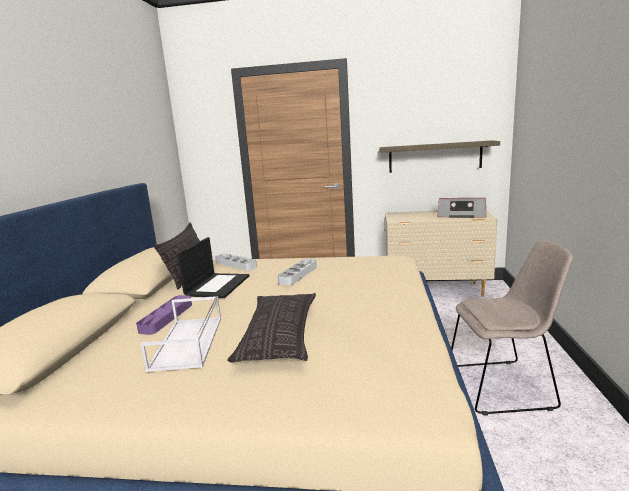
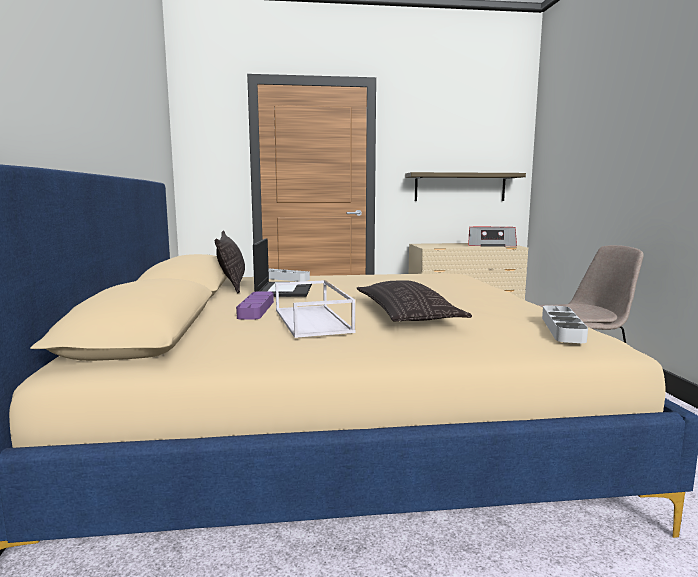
camera: 15 degrees left, 5 degrees down
grey tray [278,259,317,285] -> grey tray moved to [542,305,588,343]

